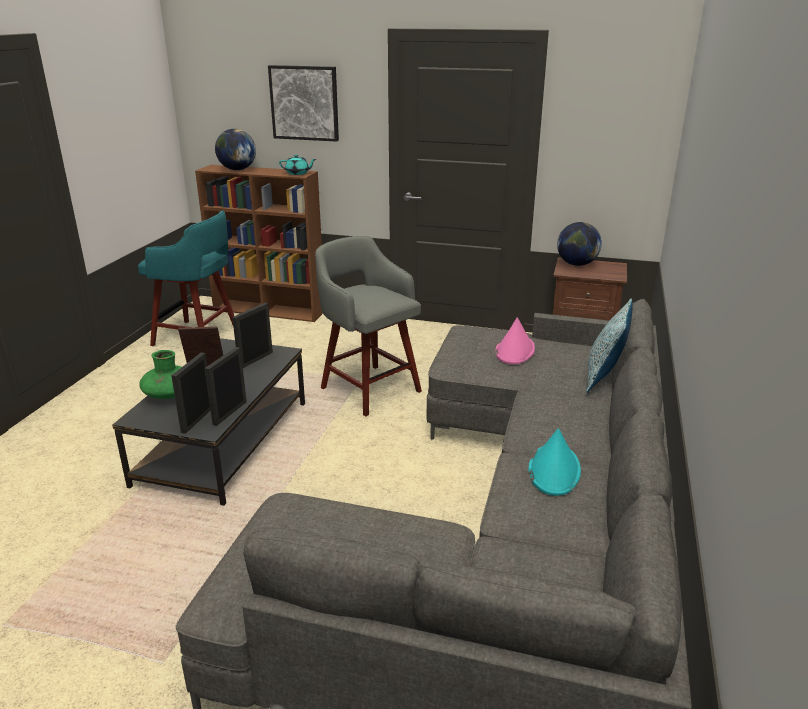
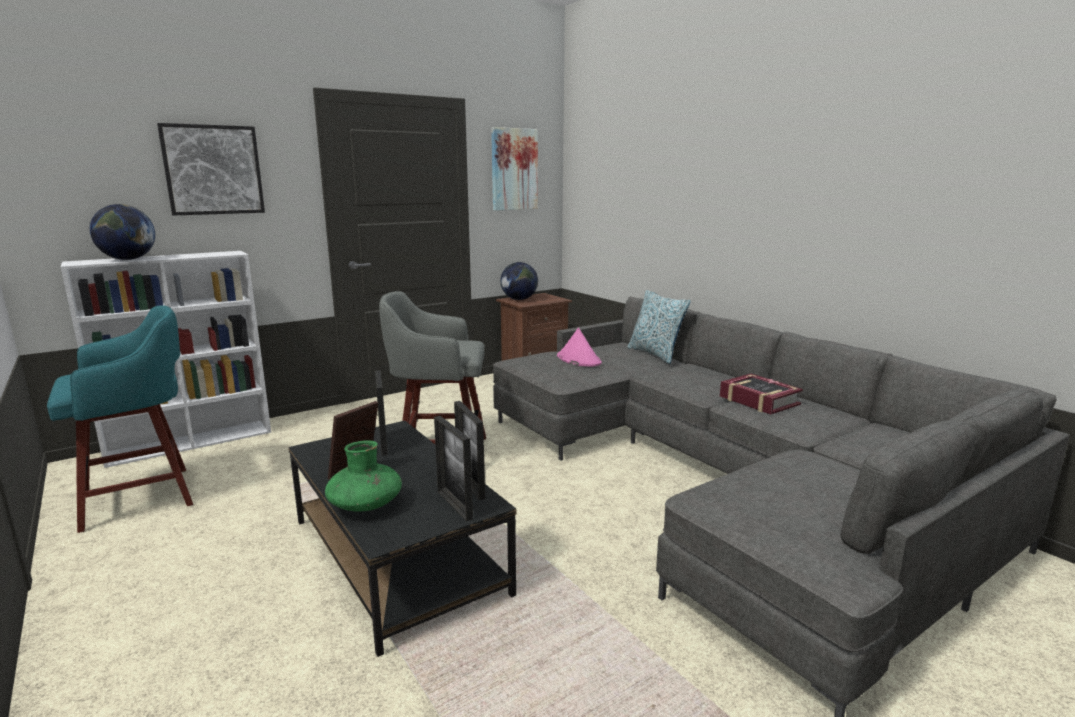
camera: 50 degrees left, 10 degrees down
brown bookcase [195,165,323,322] -> white bookcase [61,251,271,468]
turquoise teapot [279,155,316,175] -> none
turquoise hat [528,428,581,496] -> book [720,374,803,414]
none -> picture [491,127,538,211]

